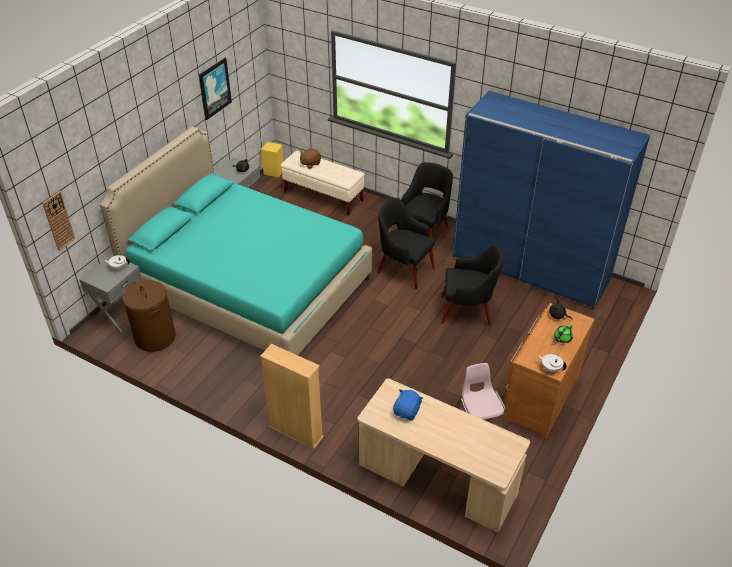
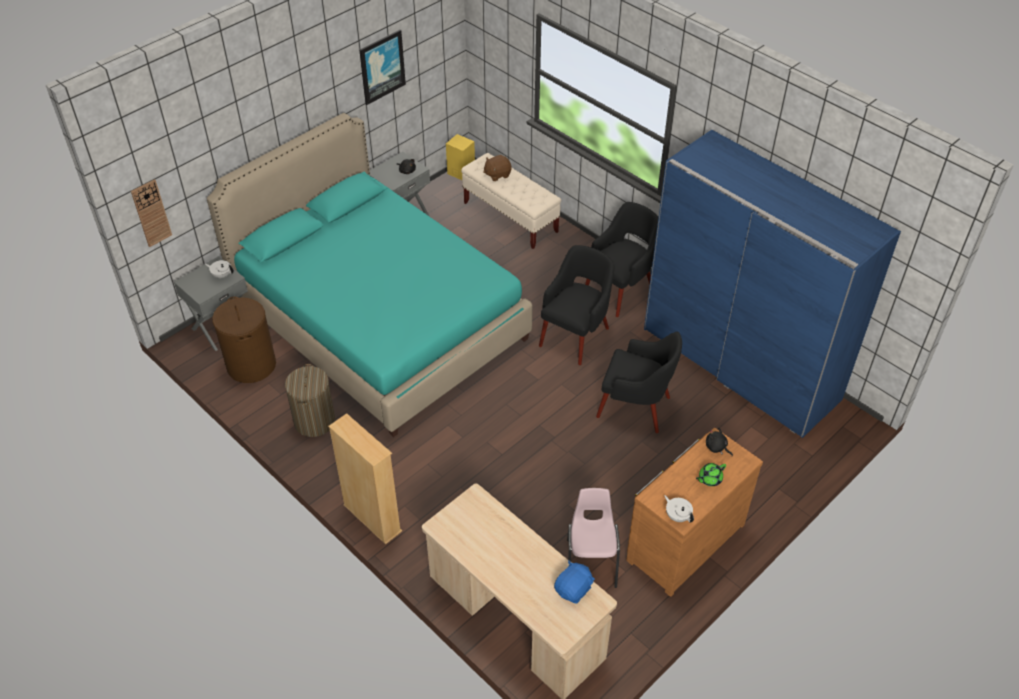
camera: 15 degrees right, 5 degrees up
black armchair [377,198,435,289] -> black armchair turned 75 degrees clockwise [539,245,614,365]
blue plush toy [393,389,423,420] -> blue plush toy moved to [554,560,595,604]
none -> laundry basket [285,364,335,437]

